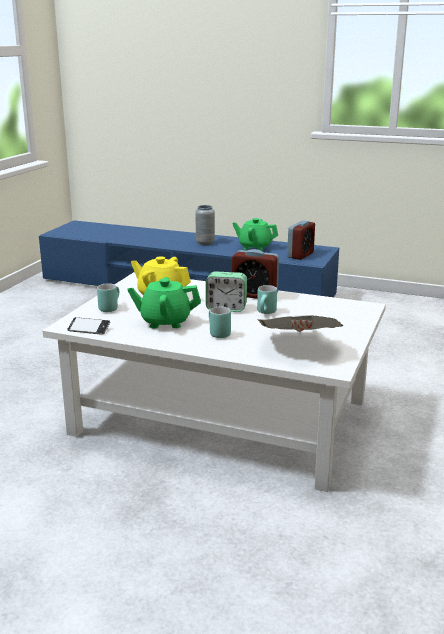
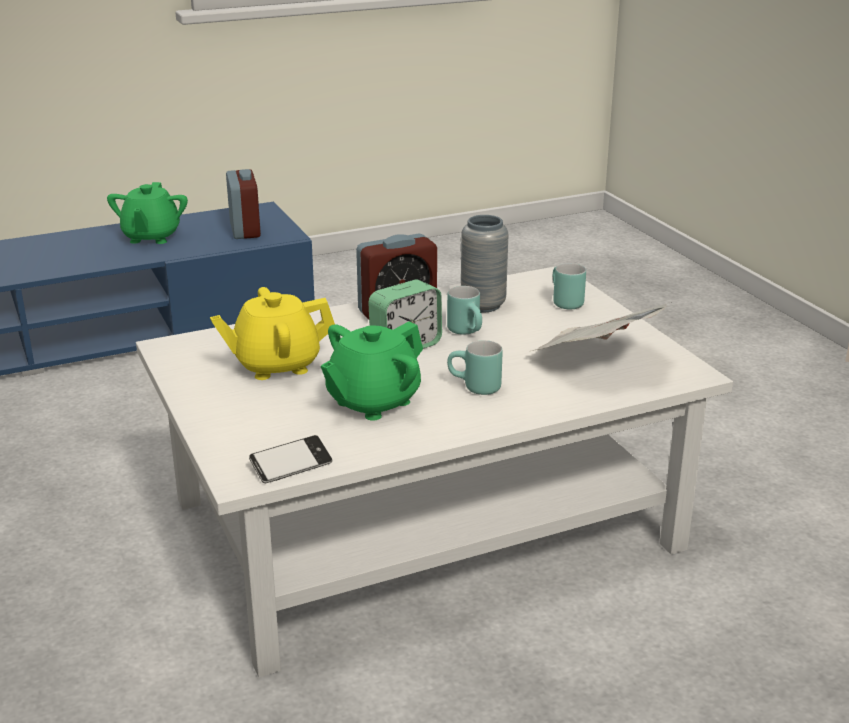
camera: 45 degrees left, 5 degrees up
turquoise mug [97,283,119,312] -> turquoise mug moved to [553,263,586,310]
grey vase [195,205,215,245] -> grey vase moved to [461,215,509,312]
green teapot [232,218,278,251] -> green teapot turned 60 degrees counterclockwise [107,182,188,244]

